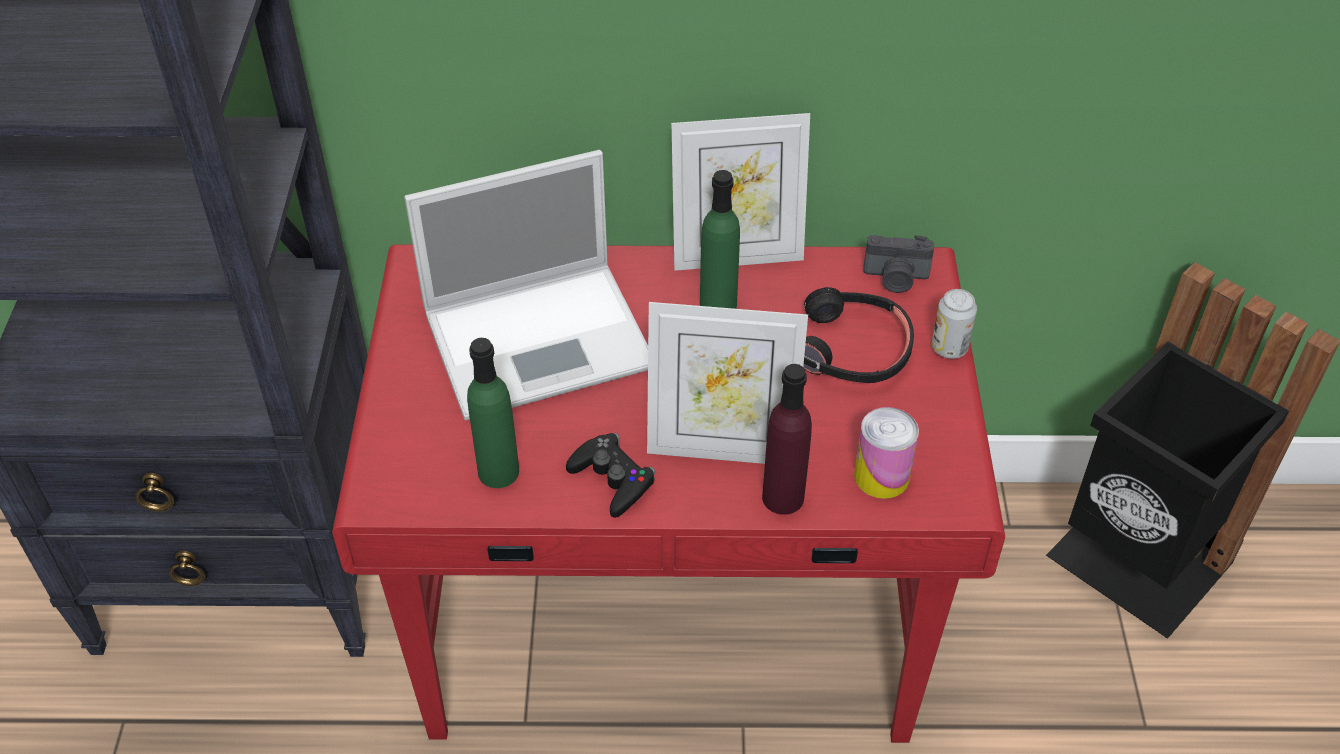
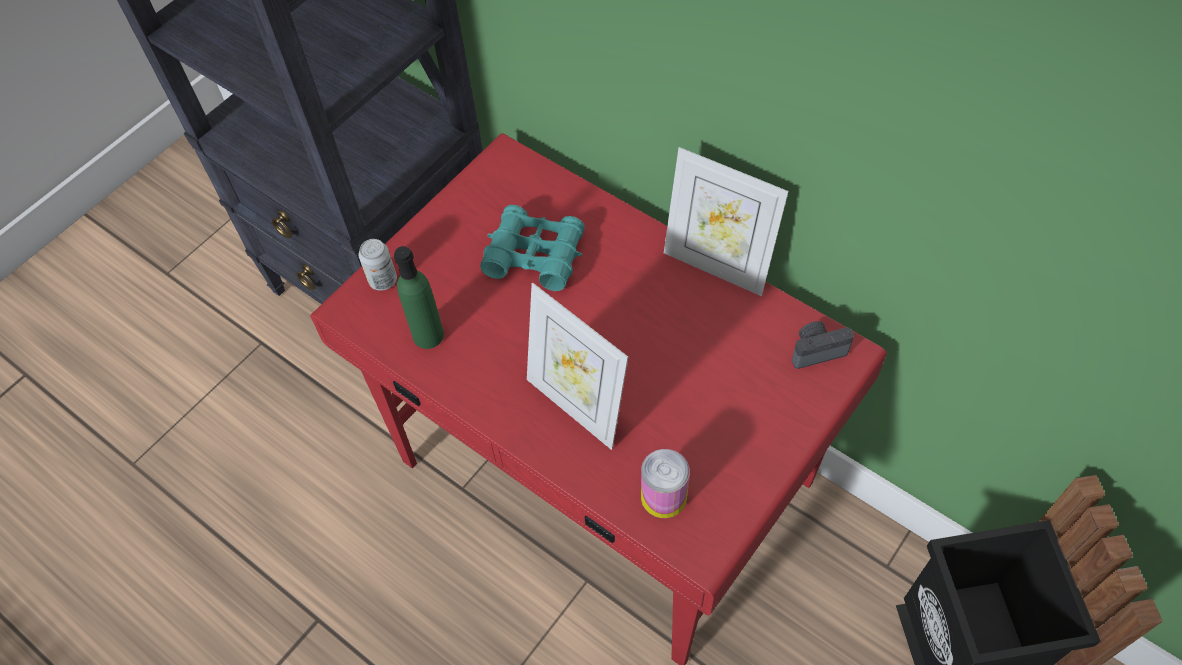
camera: 40 degrees right, 10 degrees up
laptop [404,150,648,421] -> turquoise binoculars [480,205,585,291]
black game controller [566,433,656,518] -> none
green bottle [700,170,740,309] -> none
purple bottle [762,364,812,515] -> none
black headphones [803,287,914,383] -> none
camera [863,235,934,293] -> camera turned 120 degrees clockwise [792,321,854,369]
can [932,289,977,359] -> can moved to [359,239,397,291]

